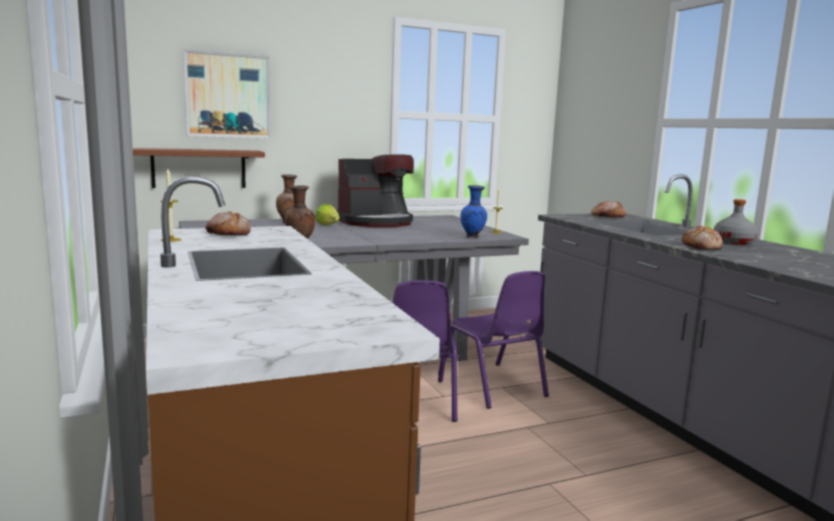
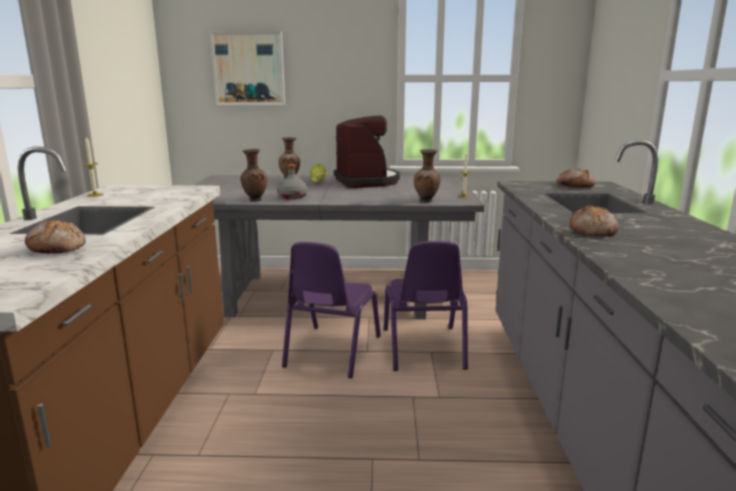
camera: 25 degrees right, 5 degrees up
brown shelf [133,148,265,188] -> none
bread [205,211,251,235] -> bread moved to [25,219,86,254]
coffee machine [336,154,414,227] -> coffee machine turned 105 degrees counterclockwise [334,116,400,188]
blue vase [460,185,487,238] -> brown vase [414,149,441,202]
grey bottle [714,199,758,245] -> grey bottle moved to [277,164,308,199]

